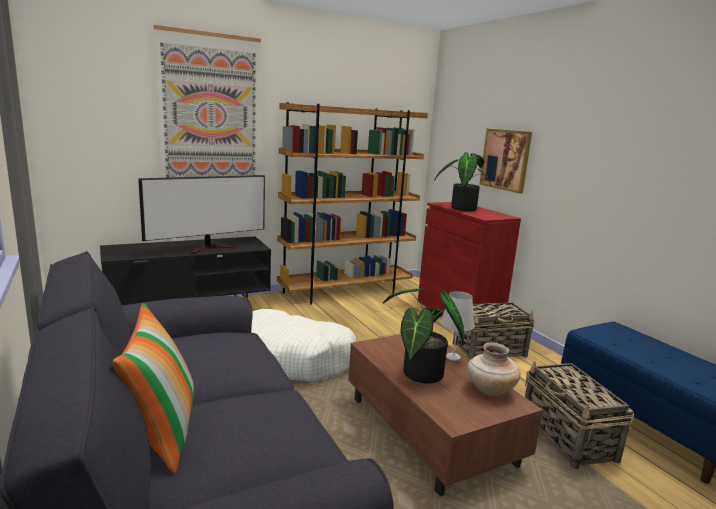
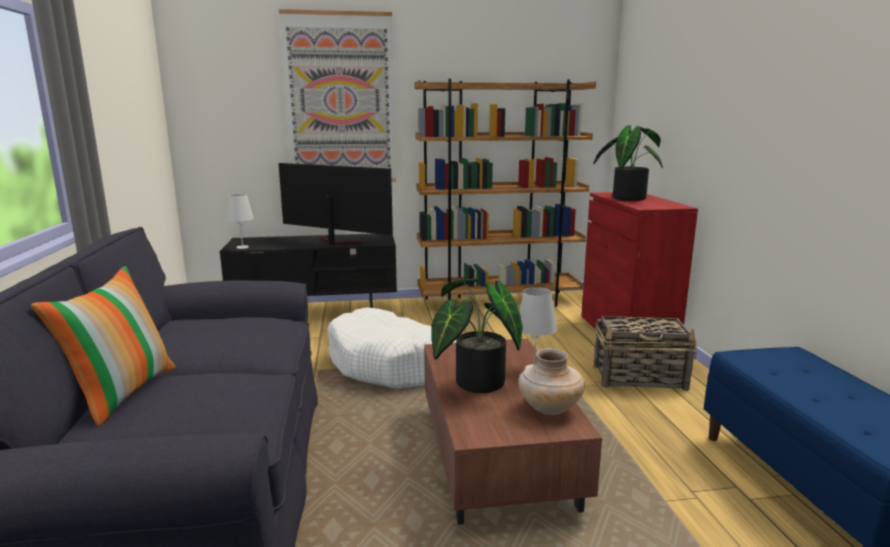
camera: 20 degrees right, 0 degrees up
television [138,175,265,253] -> television turned 135 degrees counterclockwise [278,163,393,245]
picture [479,129,532,194] -> none
basket [525,361,634,469] -> none
none -> white table lamp [226,194,254,249]

